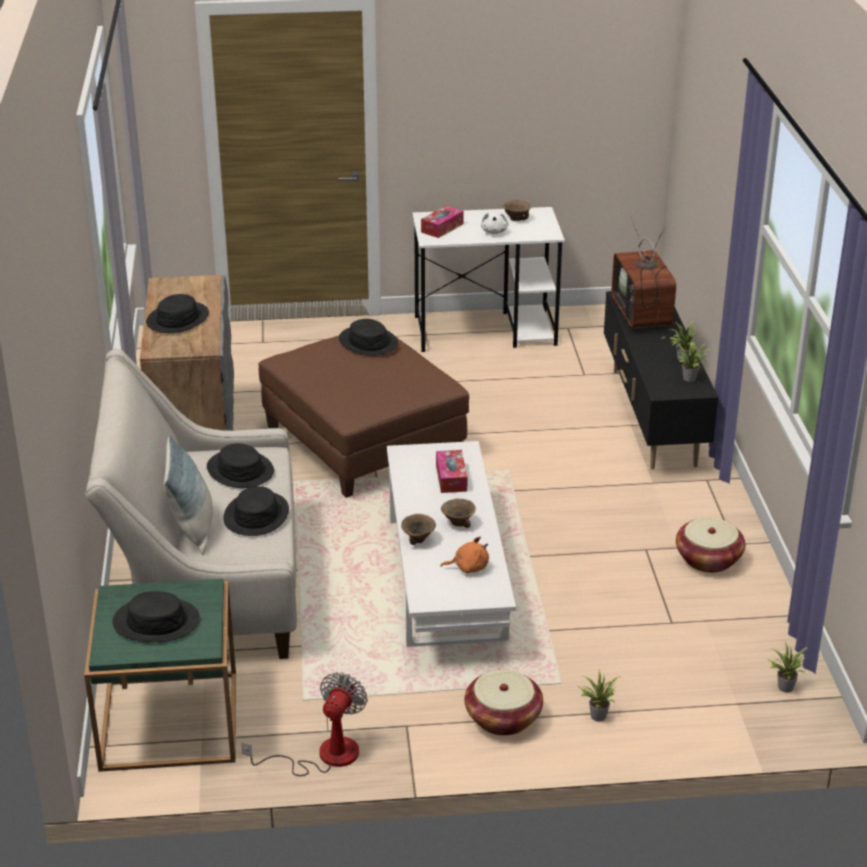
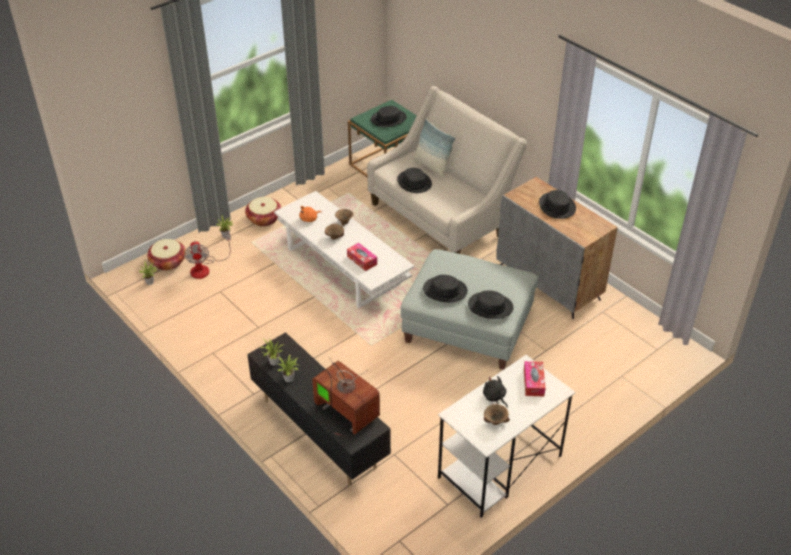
camera: 145 degrees right, 10 degrees up
black hat [207,443,274,488] -> black hat moved to [423,275,468,302]
fan [241,672,367,776] -> fan moved to [184,234,231,279]
brown ottoman [258,330,469,498] -> grey ottoman [401,249,538,370]
white plush toy [481,211,508,234] -> black plush toy [483,376,508,408]
basket [676,517,746,573] -> basket moved to [147,239,186,270]

